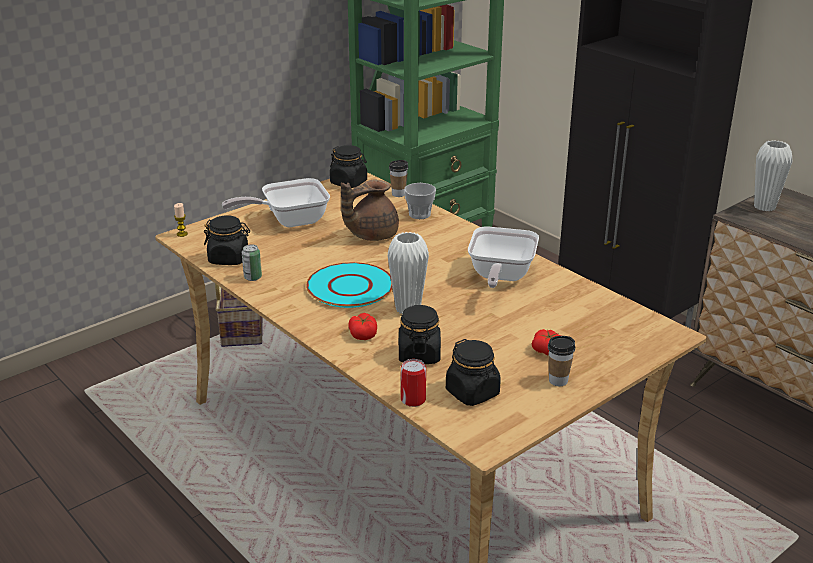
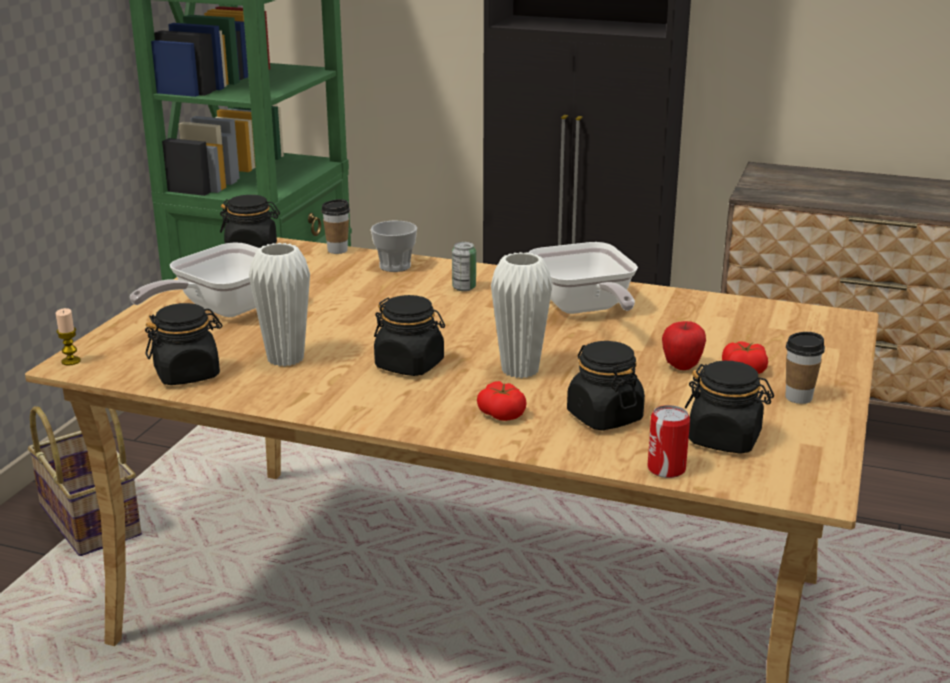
camera: 30 degrees left, 5 degrees down
can [242,244,262,281] -> can moved to [452,242,476,291]
turquoise plate [306,262,393,308] -> black jar [374,295,445,376]
brown teapot [341,180,399,241] -> none
white vase [754,140,792,212] -> white vase moved to [249,243,310,367]
none -> apple [662,321,706,370]

